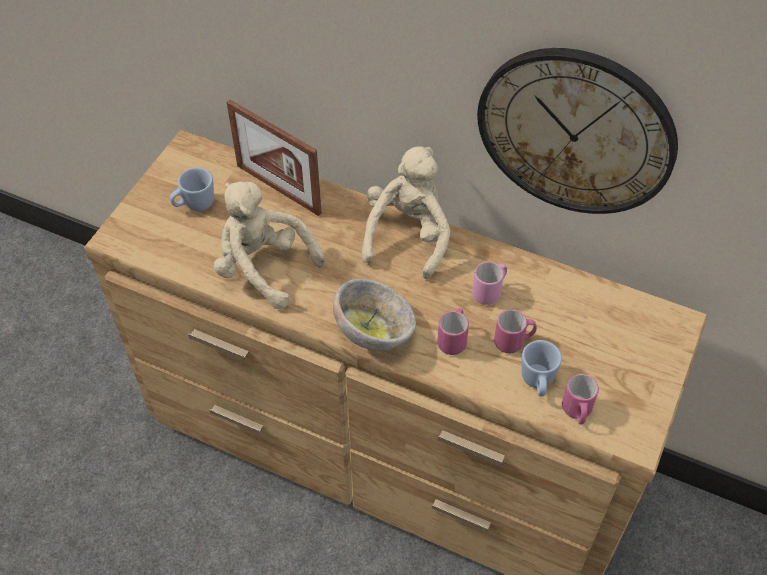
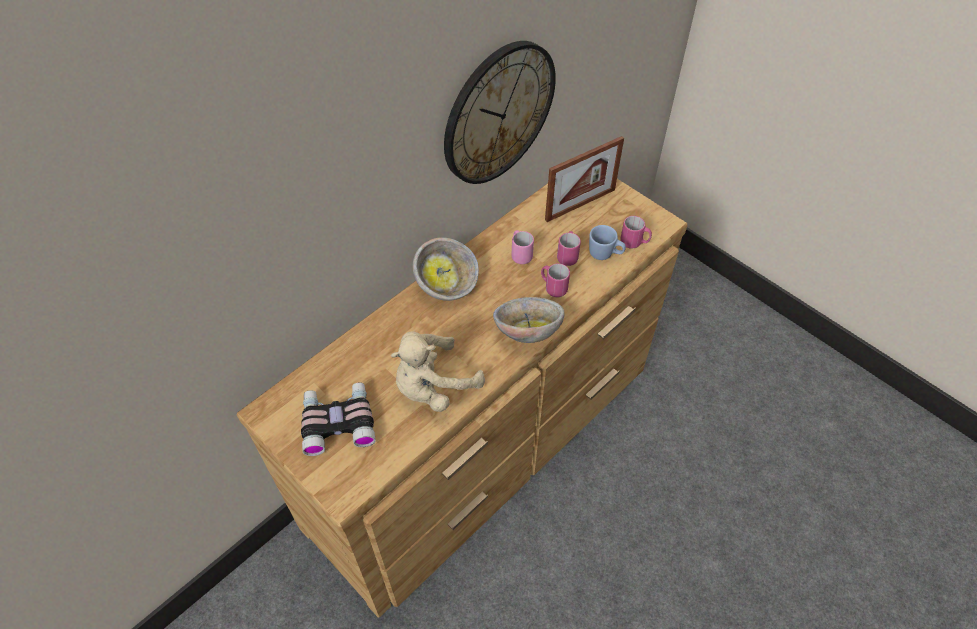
camera: 70 degrees left, 0 degrees up
blue mug [170,167,214,211] -> binoculars [301,382,376,456]
picture frame [227,100,322,216] -> picture frame moved to [545,136,624,222]
beige plush toy [361,146,451,280] -> bowl [413,237,479,301]

